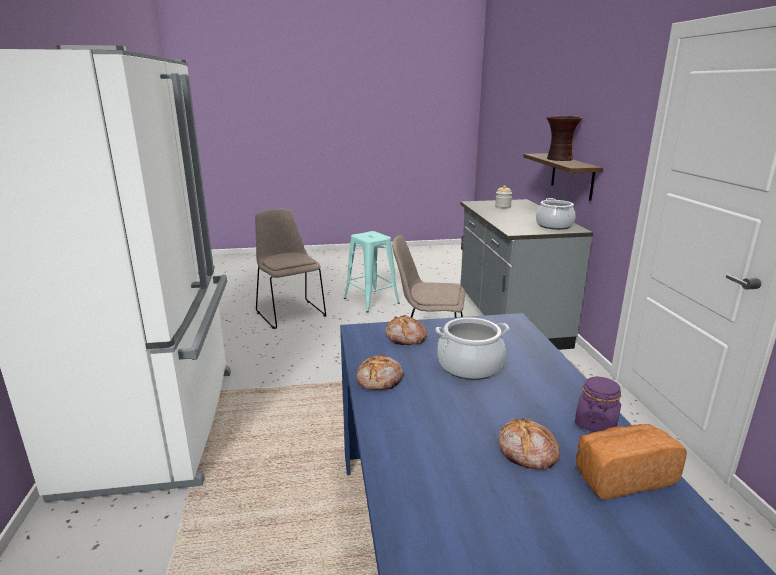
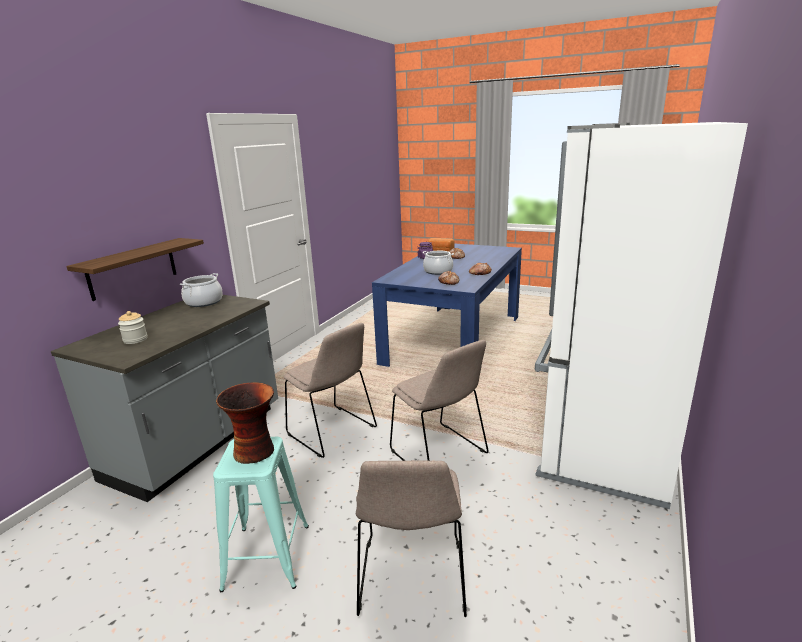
camera: 145 degrees left, 0 degrees up
vase [547,116,582,161] -> vase moved to [216,382,274,464]
none -> beige chair [390,340,489,461]

